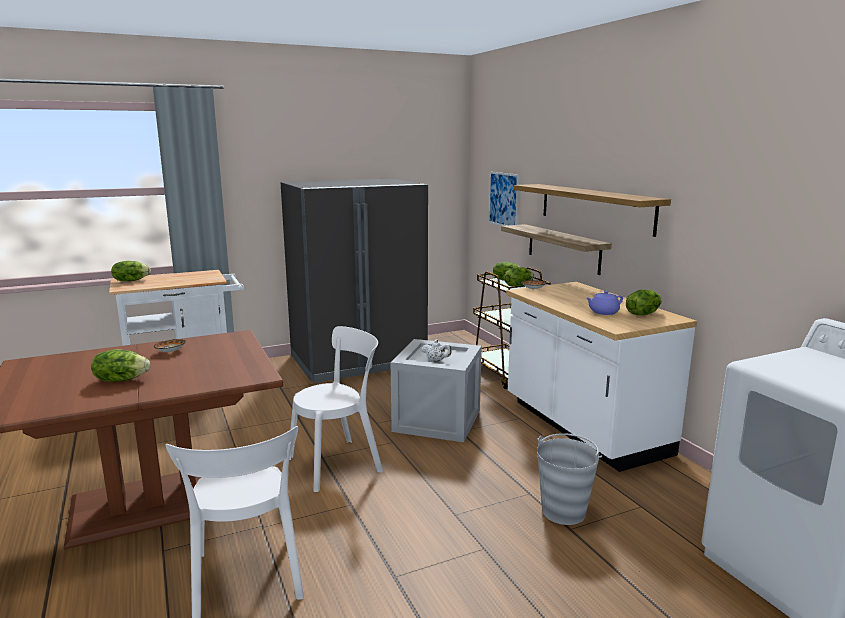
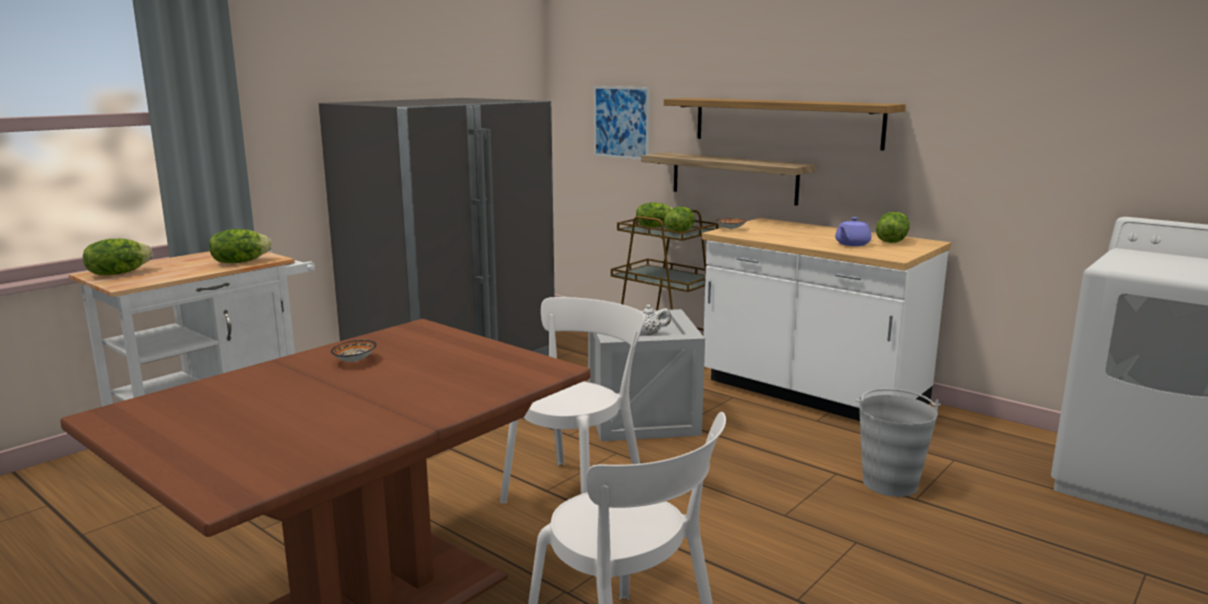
camera: 25 degrees left, 0 degrees up
lettuce [91,349,150,382] -> lettuce moved to [209,229,272,263]

